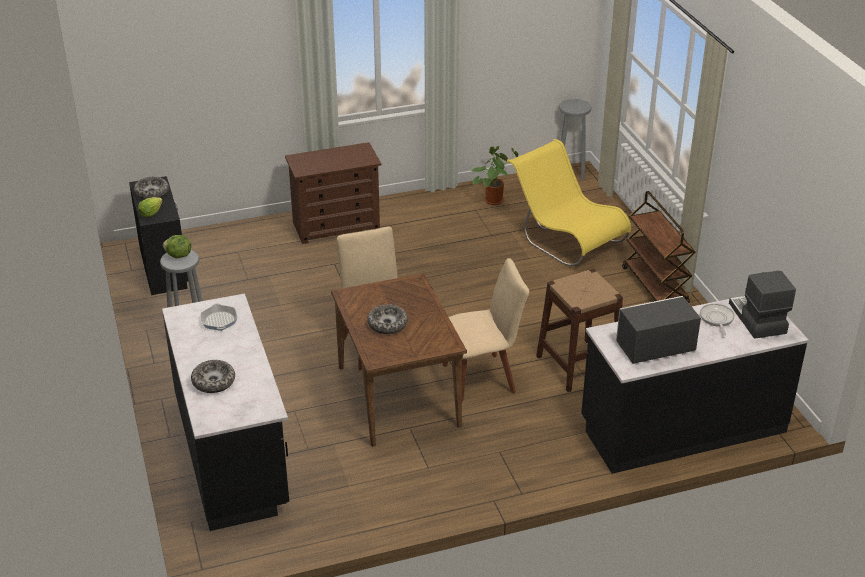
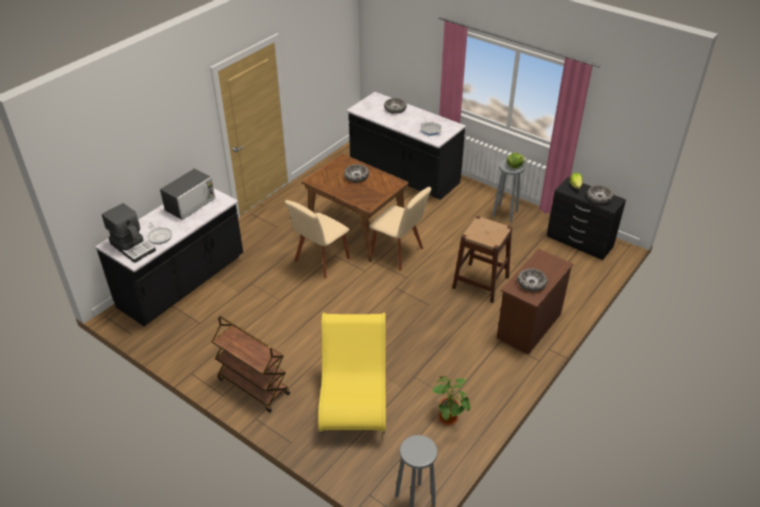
camera: 145 degrees right, 5 degrees up
yellow chair [507,139,631,266] -> yellow chair turned 105 degrees counterclockwise [318,313,386,434]
brown stool [536,269,623,392] -> brown stool moved to [452,216,512,303]
none -> bowl [517,268,547,292]

